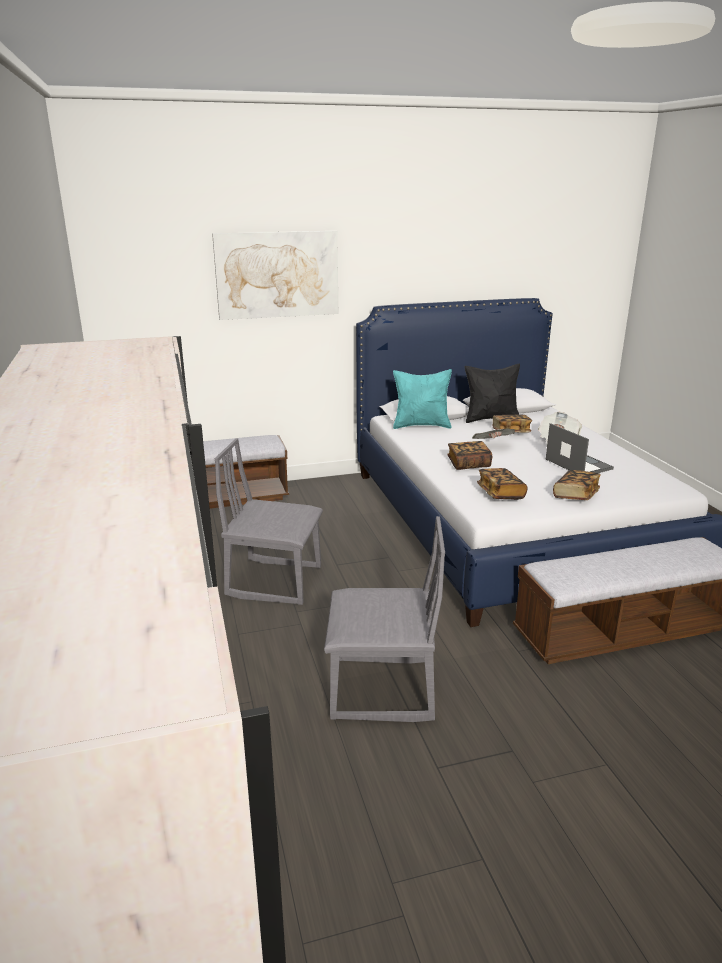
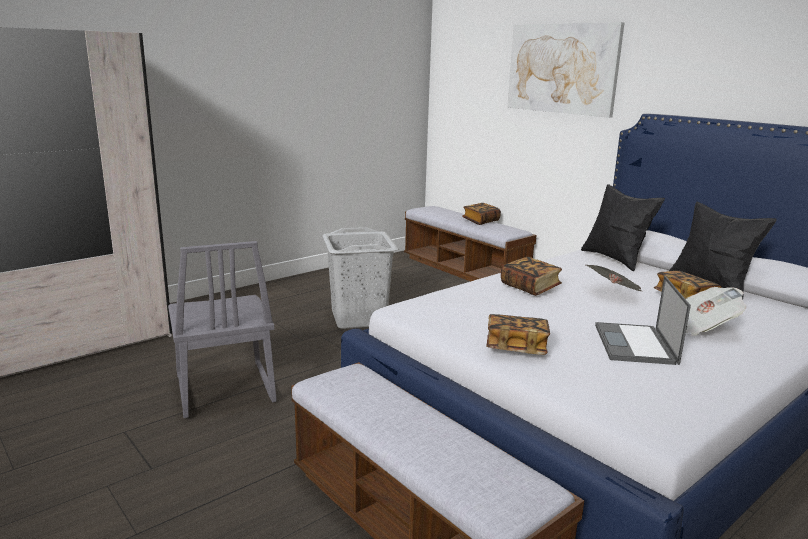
camera: 65 degrees right, 5 degrees down
grey chair [215,438,323,605] -> grey laundry basket [322,227,398,329]
turquoise pillow [393,369,452,429] -> black pillow [581,184,665,271]
book [477,468,528,500] -> book moved to [462,203,501,225]
laptop [546,423,614,473] -> laptop turned 150 degrees clockwise [595,276,691,365]

